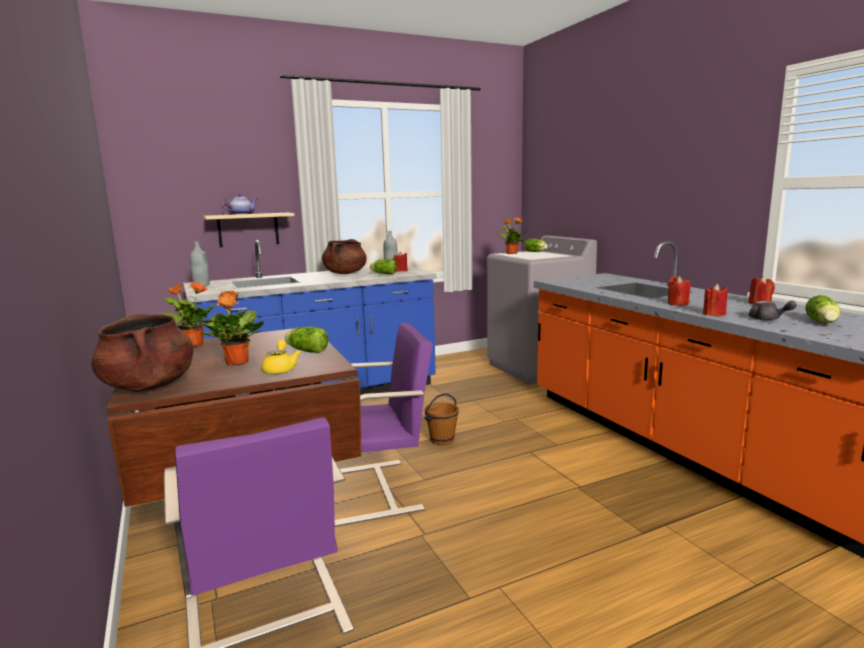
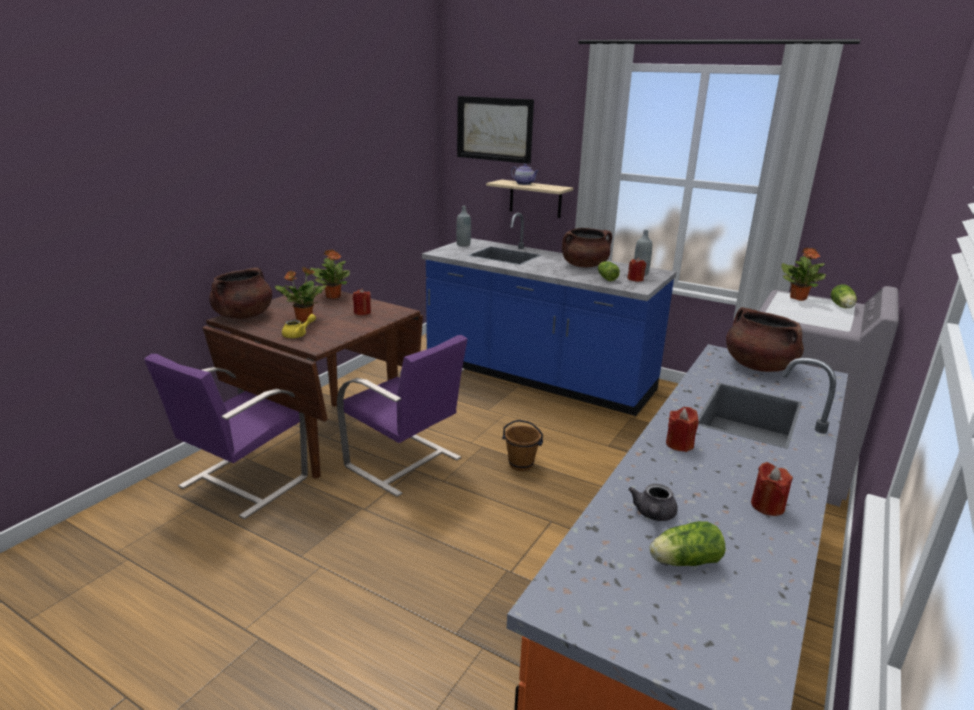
camera: 55 degrees right, 10 degrees up
lettuce [285,327,328,353] -> none
red candle [703,284,728,316] -> red candle moved to [353,289,371,315]
none -> picture [457,96,534,164]
none -> brown cooking pot [726,307,804,372]

